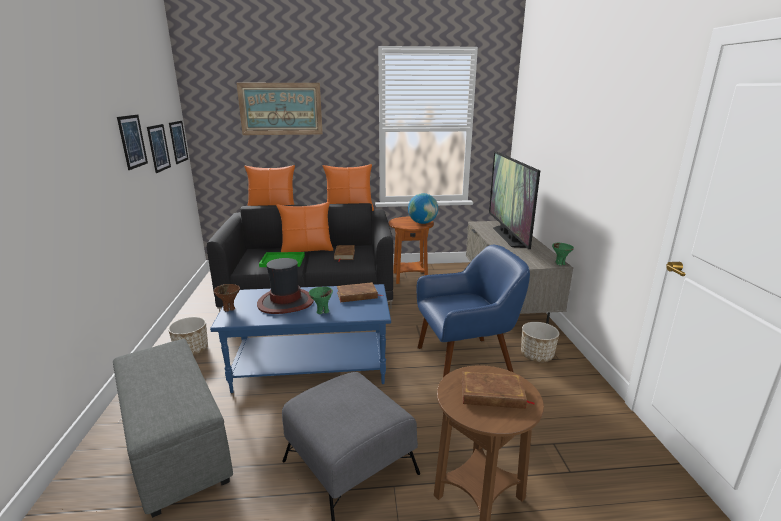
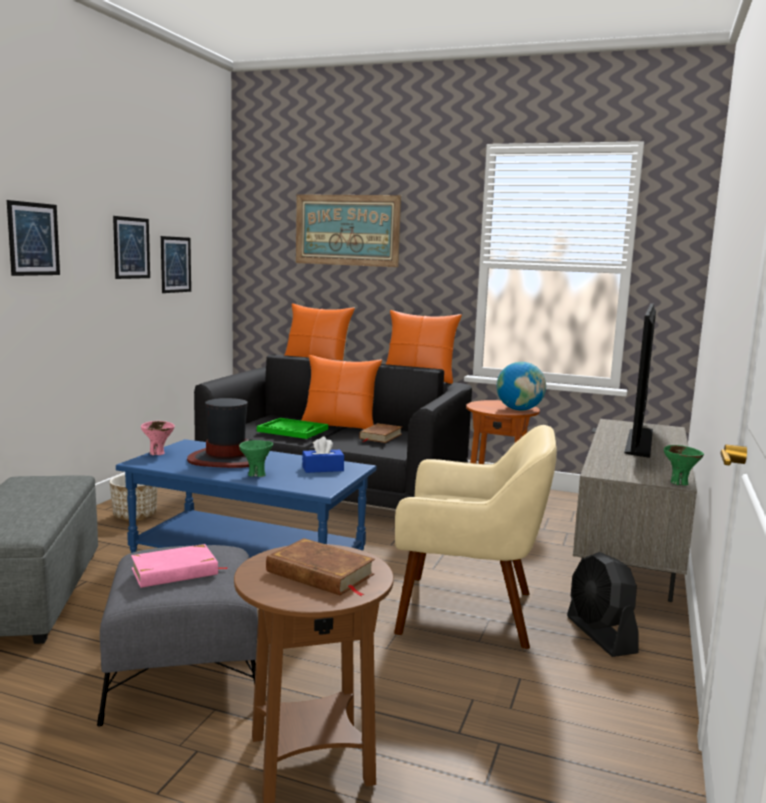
camera: 25 degrees right, 10 degrees down
picture [169,120,188,164] -> picture moved to [7,200,60,276]
brown bowl [214,284,240,312] -> pink bowl [141,421,175,455]
brown book [337,282,383,302] -> blue tissue box [302,437,344,473]
blue armchair [416,245,530,378] -> beige armchair [394,425,557,650]
planter [521,322,559,362] -> black fan [567,552,639,657]
none -> pink book [131,544,228,588]

